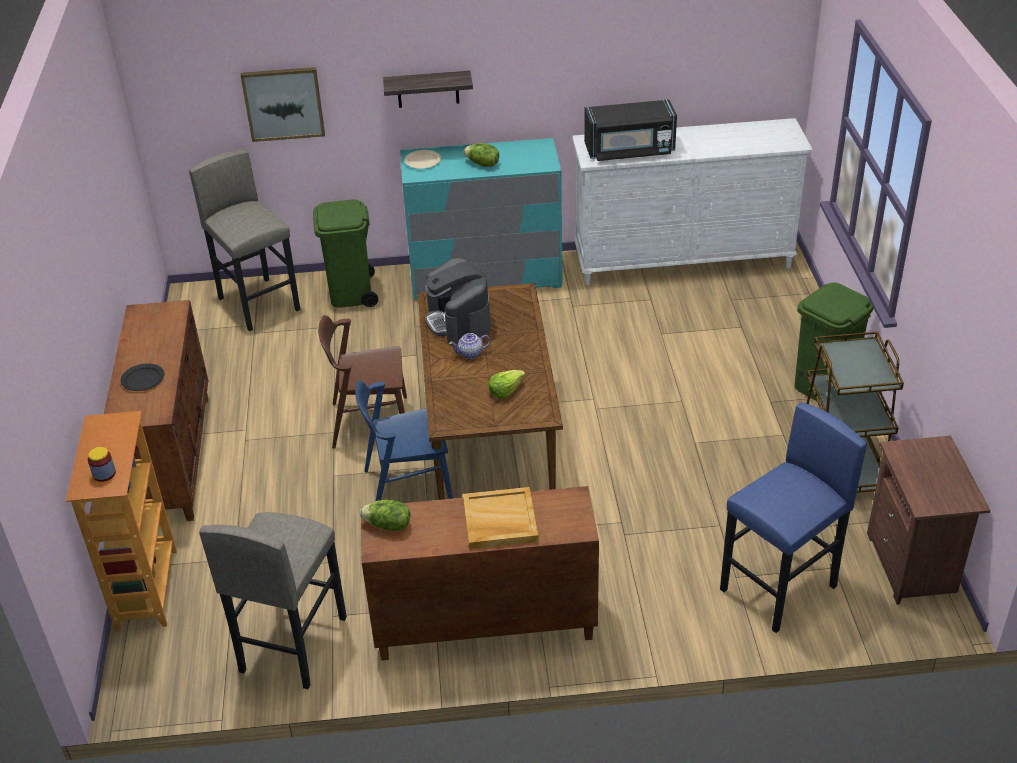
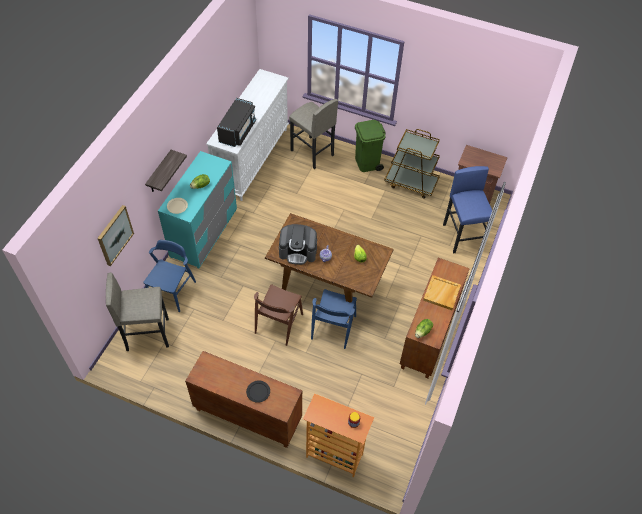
camera: 65 degrees left, 15 degrees up
grey stool [199,512,347,689] -> grey stool moved to [289,99,338,169]
green trash can [313,199,378,308] -> blue chair [144,240,196,312]

